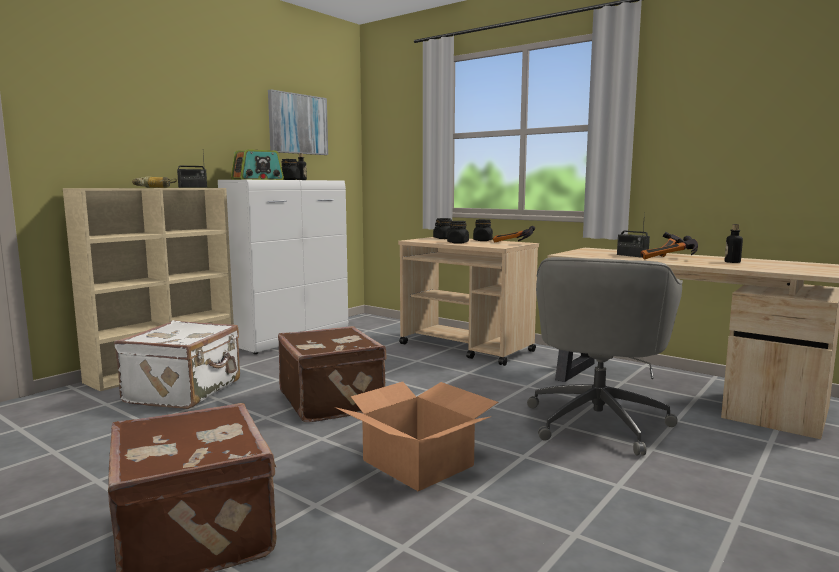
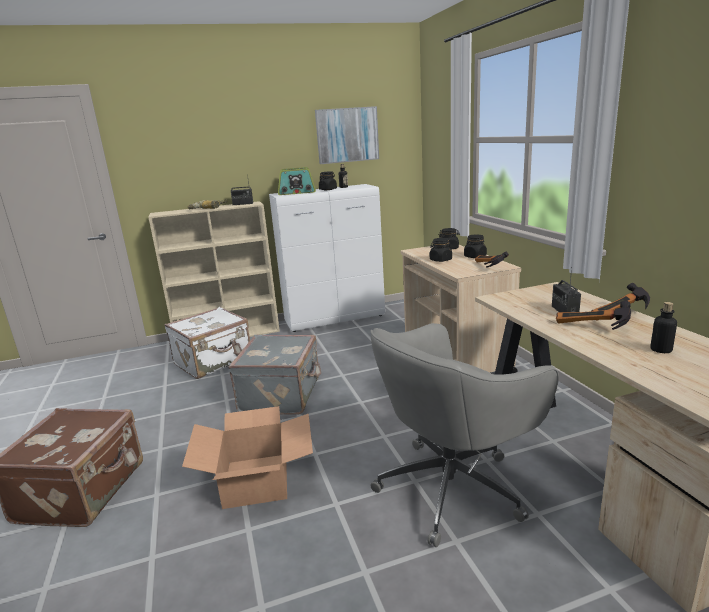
camera: 35 degrees right, 10 degrees up
brown suitcase [278,326,386,422] -> grey suitcase [228,335,321,415]

